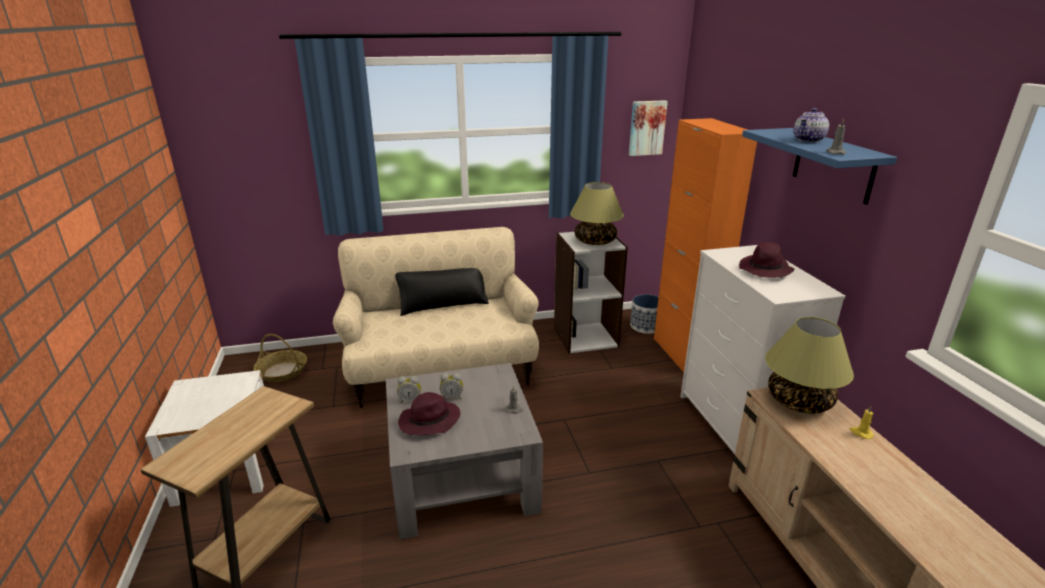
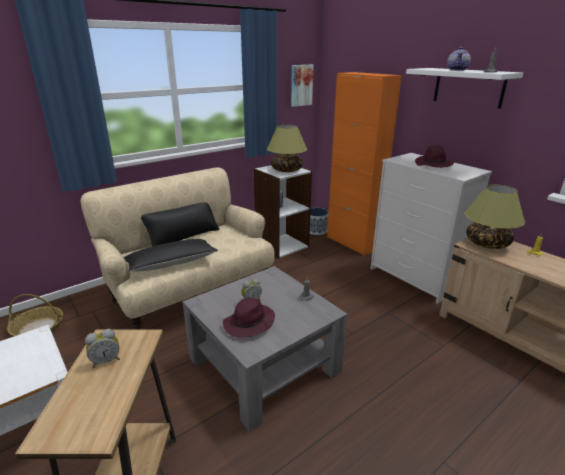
camera: 25 degrees left, 0 degrees up
alarm clock [397,376,421,403] -> alarm clock moved to [85,329,120,368]
blue shelf [742,128,897,205] -> white shelf [406,68,523,109]
none -> black pillow [124,239,218,272]

